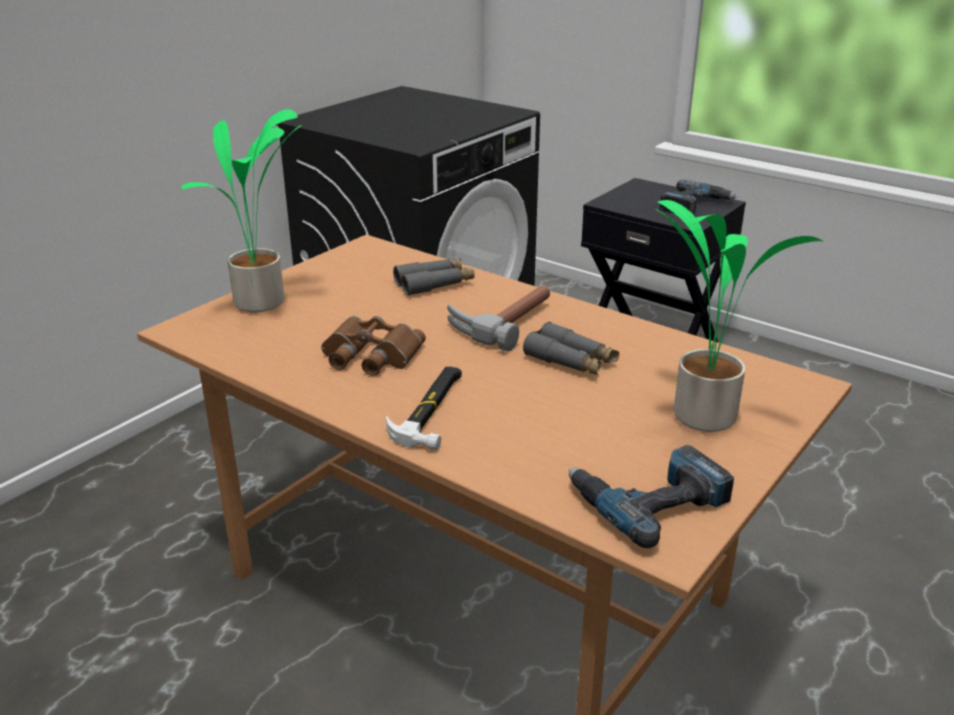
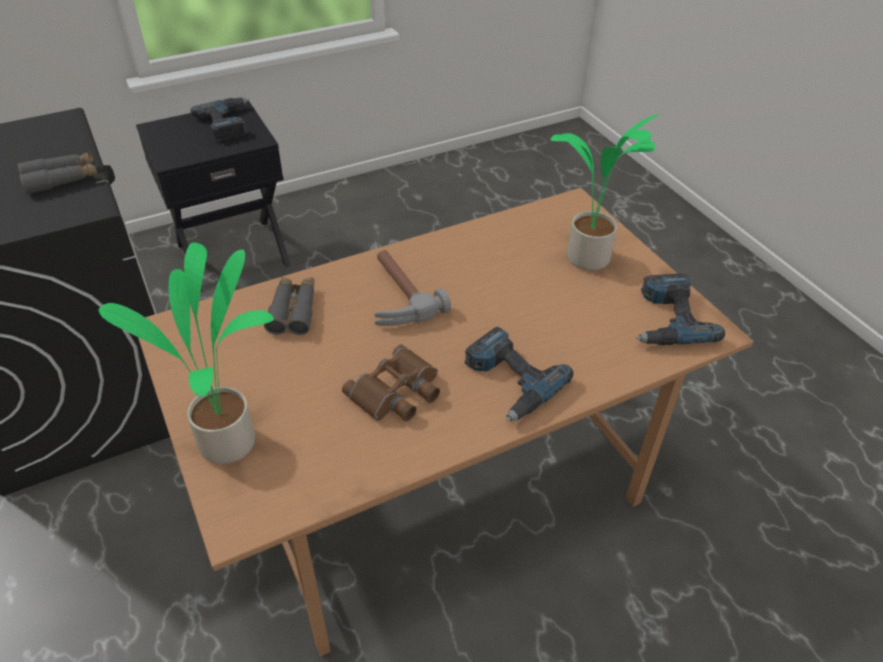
camera: 65 degrees left, 15 degrees up
hammer [386,367,462,450] -> power drill [464,327,573,422]
grey binoculars [523,322,619,375] -> grey binoculars moved to [18,152,98,195]

